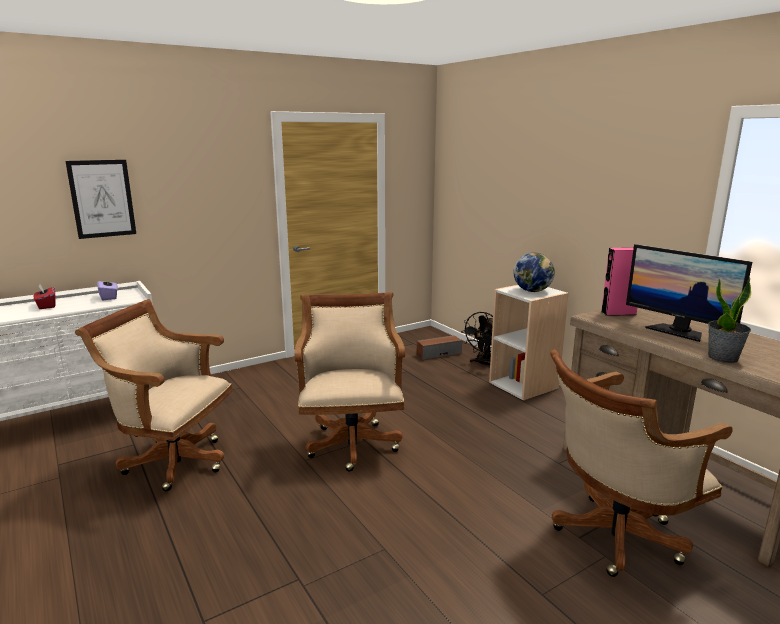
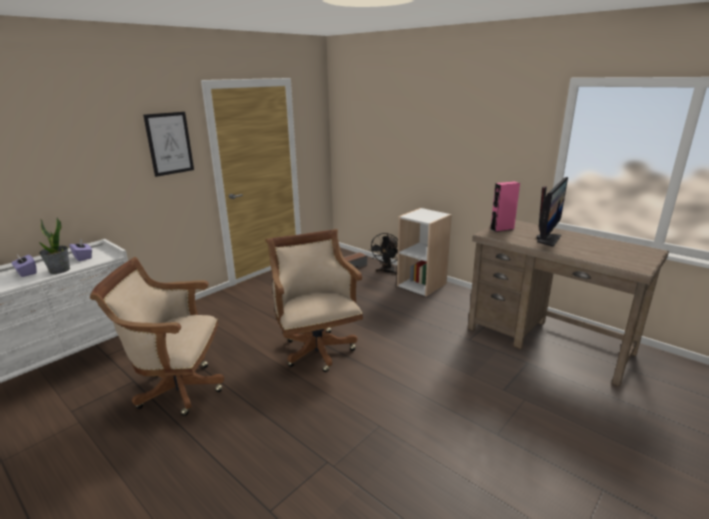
camera: 15 degrees left, 5 degrees up
red tissue box [34,284,56,309] -> purple tissue box [11,253,37,277]
picture [65,160,136,239] -> picture moved to [143,112,194,177]
globe [514,253,555,292] -> none
office chair [550,350,733,577] -> none
monitor [626,244,752,342] -> monitor turned 90 degrees counterclockwise [537,177,568,247]
potted plant [708,278,751,363] -> potted plant moved to [39,217,70,274]

